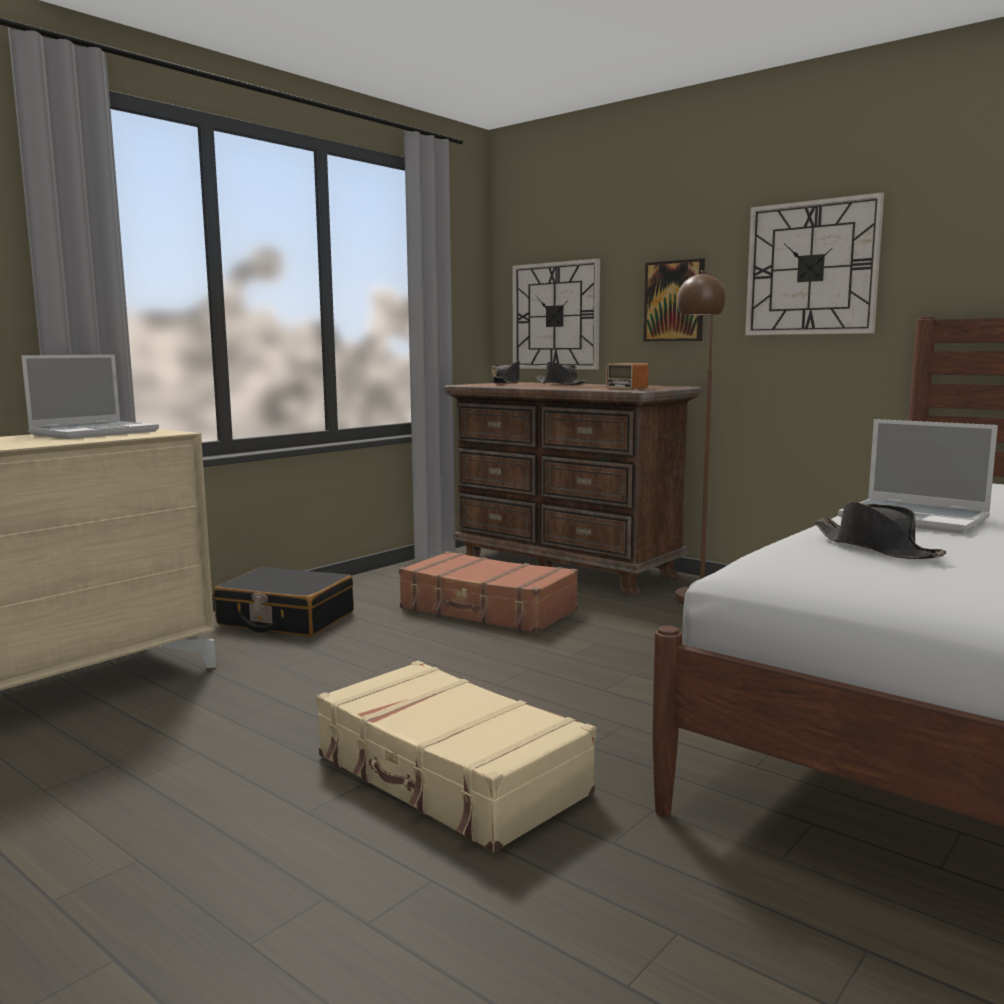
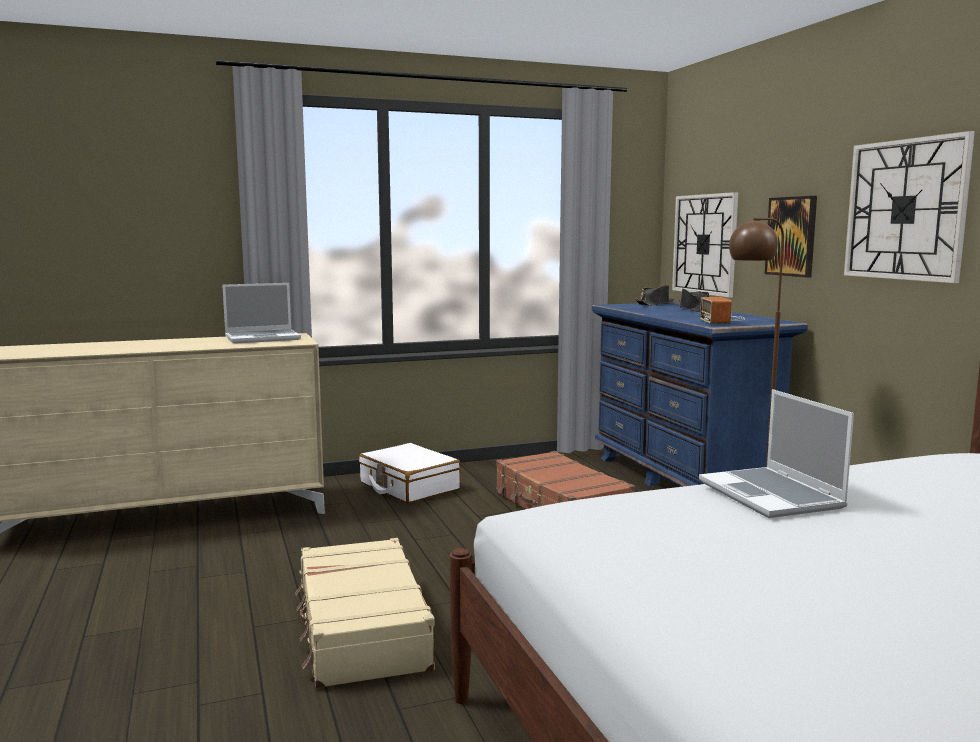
camera: 30 degrees right, 0 degrees up
black suitcase [213,566,354,637] -> white suitcase [359,443,461,503]
brown dresser [444,382,702,595] -> blue dresser [592,303,808,487]
black hat [814,502,946,559] -> none

